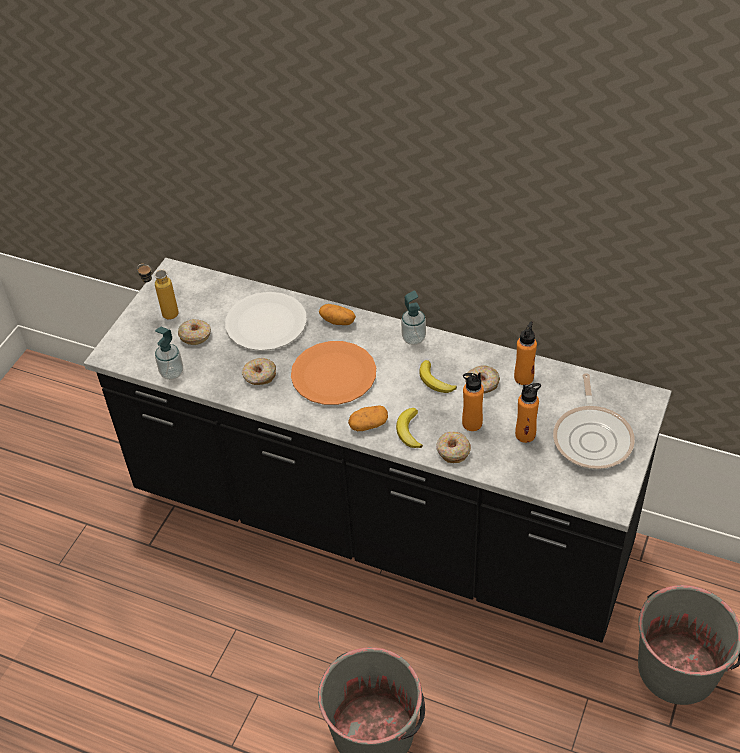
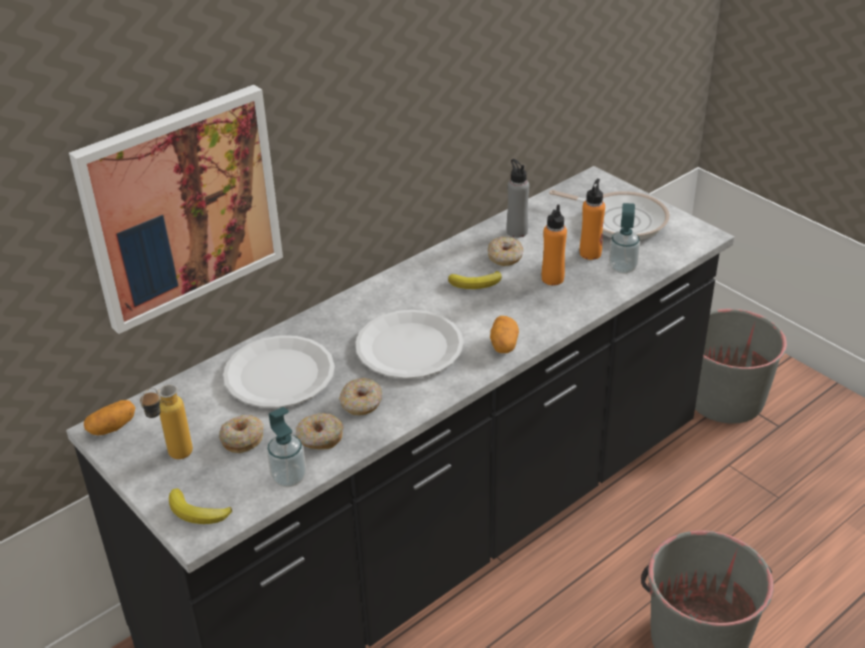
camera: 65 degrees left, 10 degrees down
orange plate [291,341,376,405] -> white plate [355,310,464,379]
potato [319,304,356,325] -> potato moved to [84,400,135,435]
banana [396,408,423,448] -> banana moved to [169,488,232,524]
soap dispenser [401,291,426,345] -> soap dispenser moved to [609,203,640,274]
donut [436,432,471,463] -> donut moved to [296,413,344,450]
orange bottle [514,321,537,385] -> grey bottle [506,159,529,238]
none -> picture [69,85,283,334]

